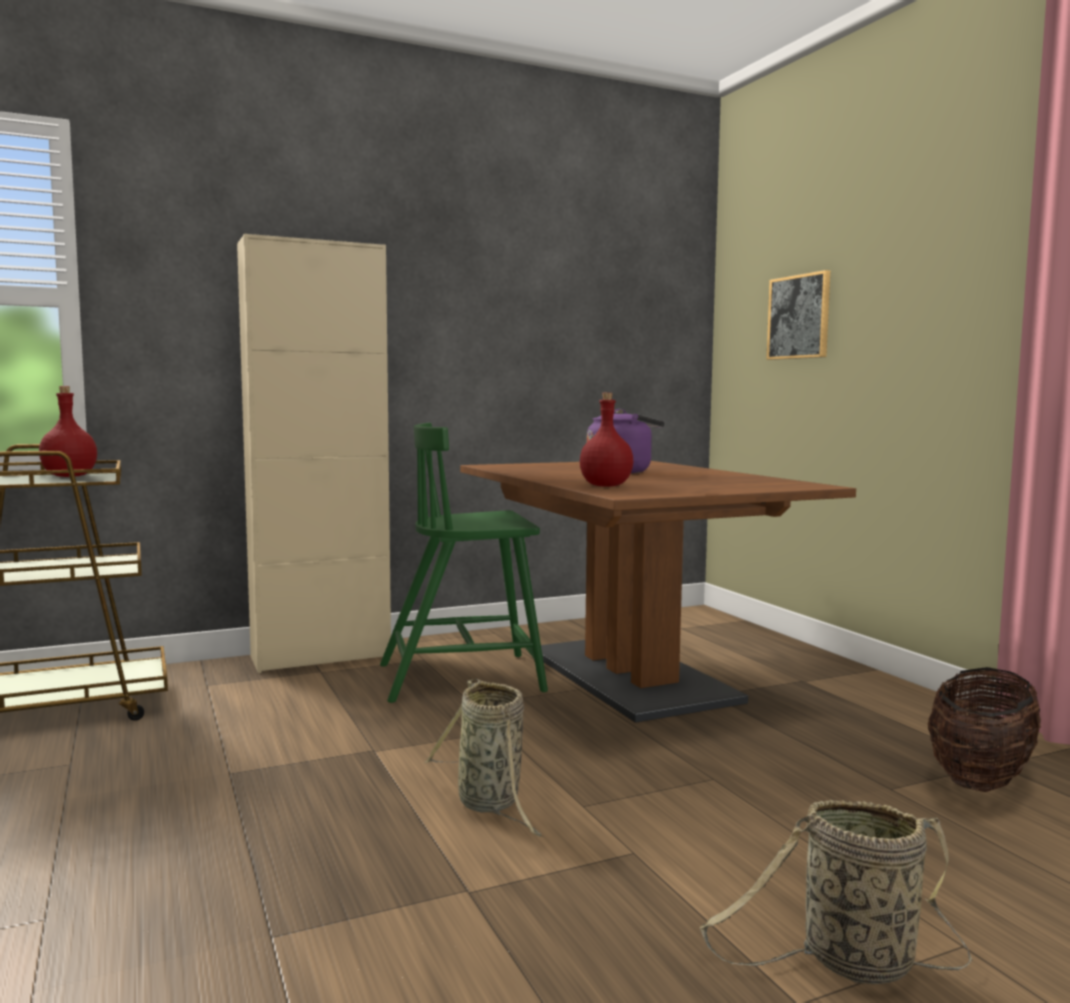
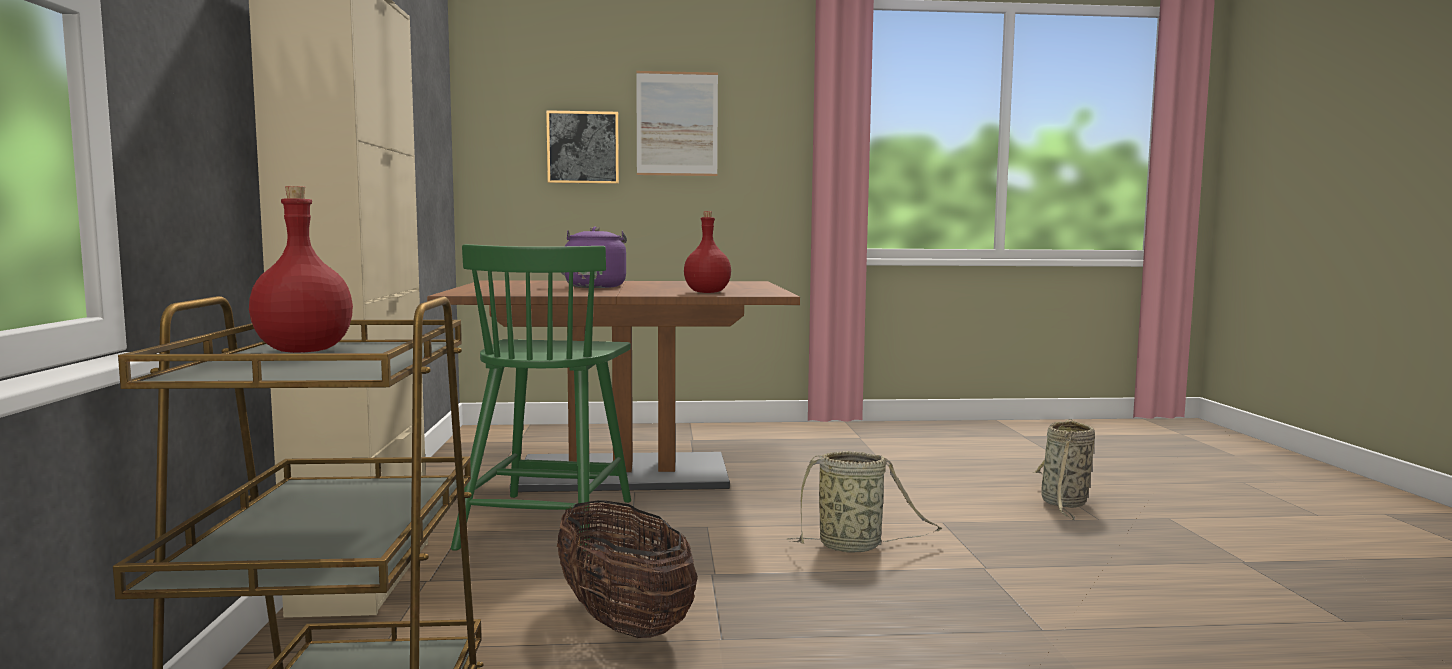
camera: 70 degrees left, 0 degrees up
basket [928,667,1041,792] -> basket moved to [557,500,698,638]
none -> picture [636,71,718,176]

